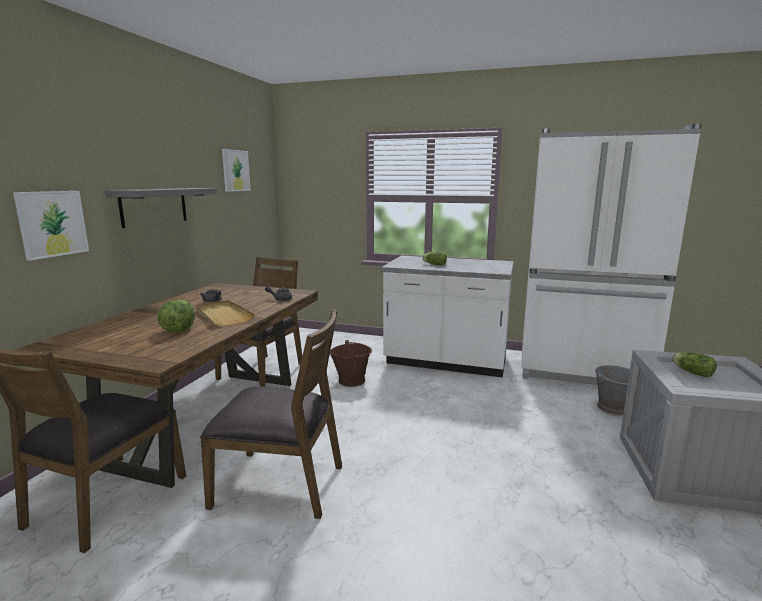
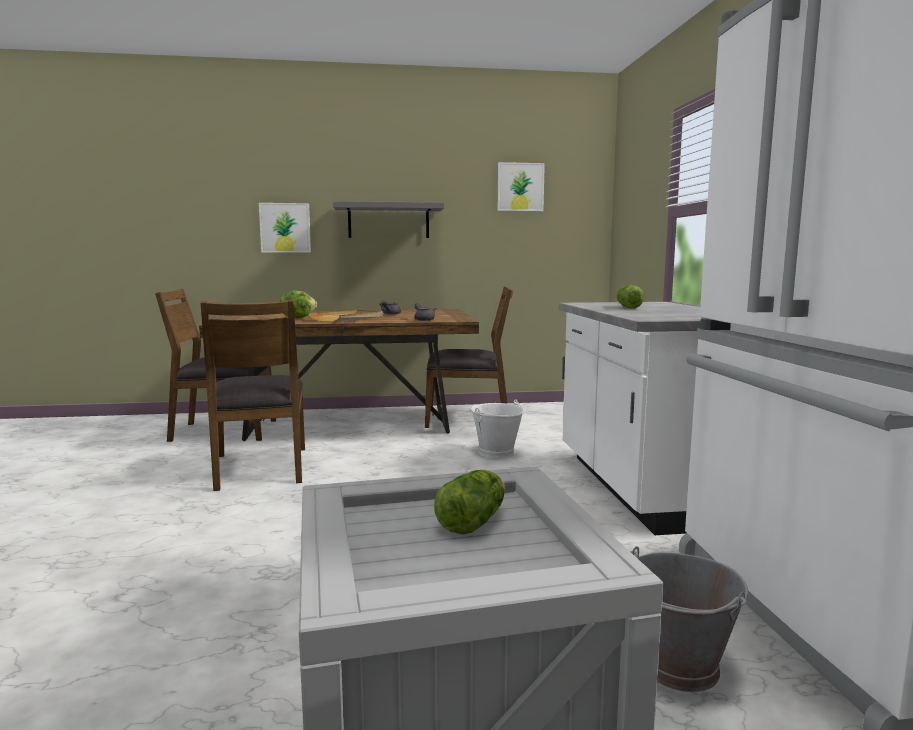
camera: 65 degrees right, 5 degrees down
brown bucket [330,340,372,387] -> white bucket [471,399,526,458]

